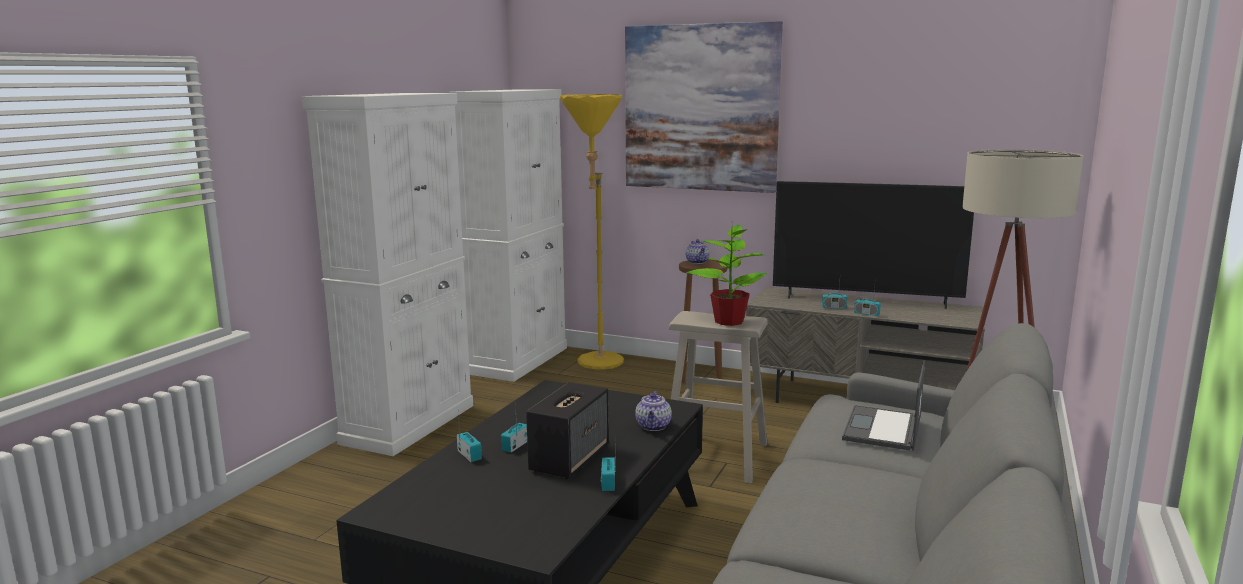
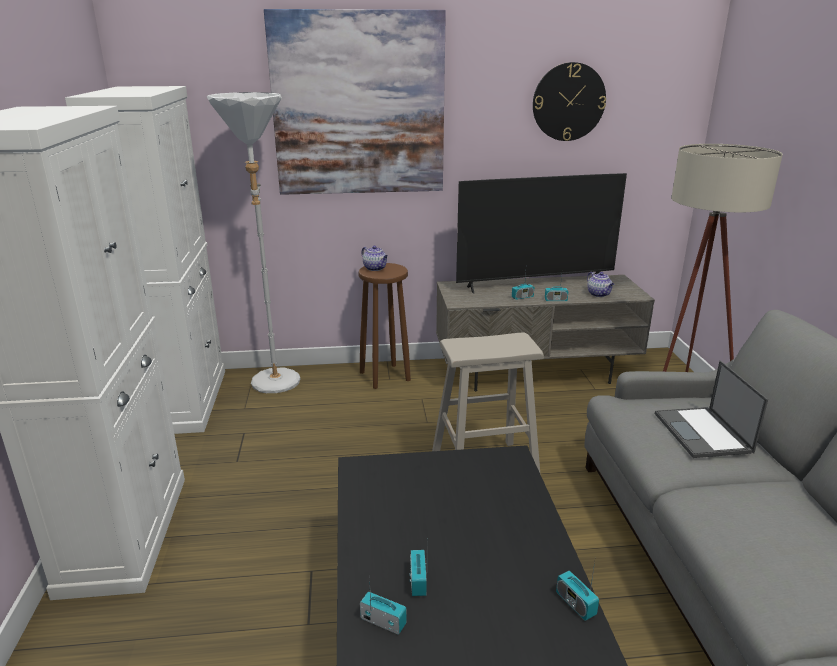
camera: 30 degrees left, 10 degrees up
speaker [526,382,609,479] -> none
yellow floor lamp [560,94,624,370] -> white floor lamp [206,92,301,393]
teapot [635,391,672,431] -> teapot moved to [587,272,614,297]
potted plant [686,225,767,326] -> none
none -> wall clock [533,62,606,141]

